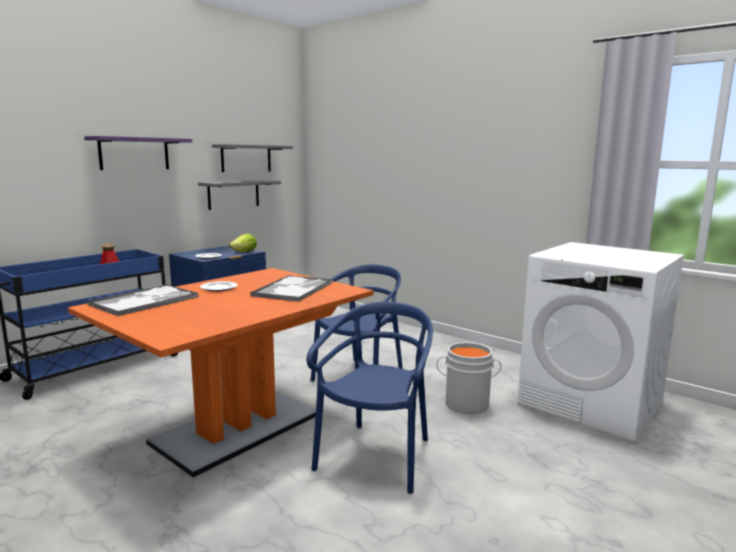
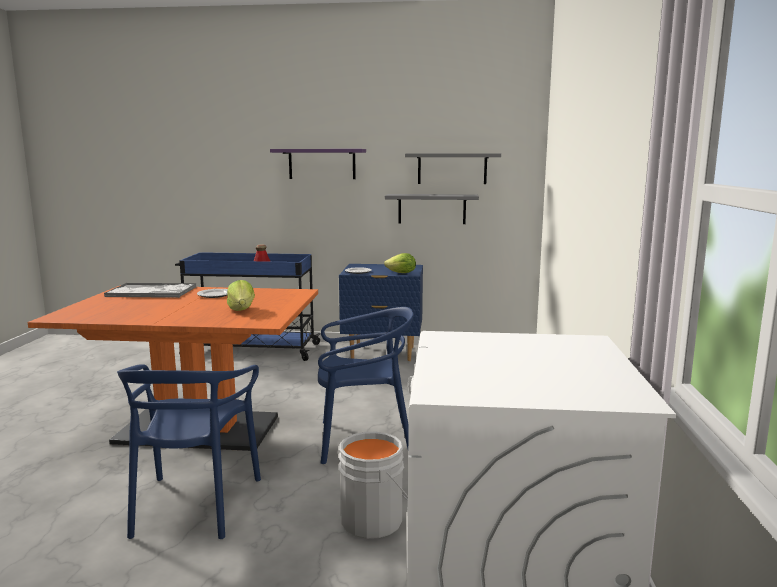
camera: 55 degrees right, 0 degrees up
tray [250,275,333,302] -> lettuce [227,280,255,311]
blue chair [307,302,433,494] -> blue chair turned 105 degrees clockwise [117,364,261,539]

